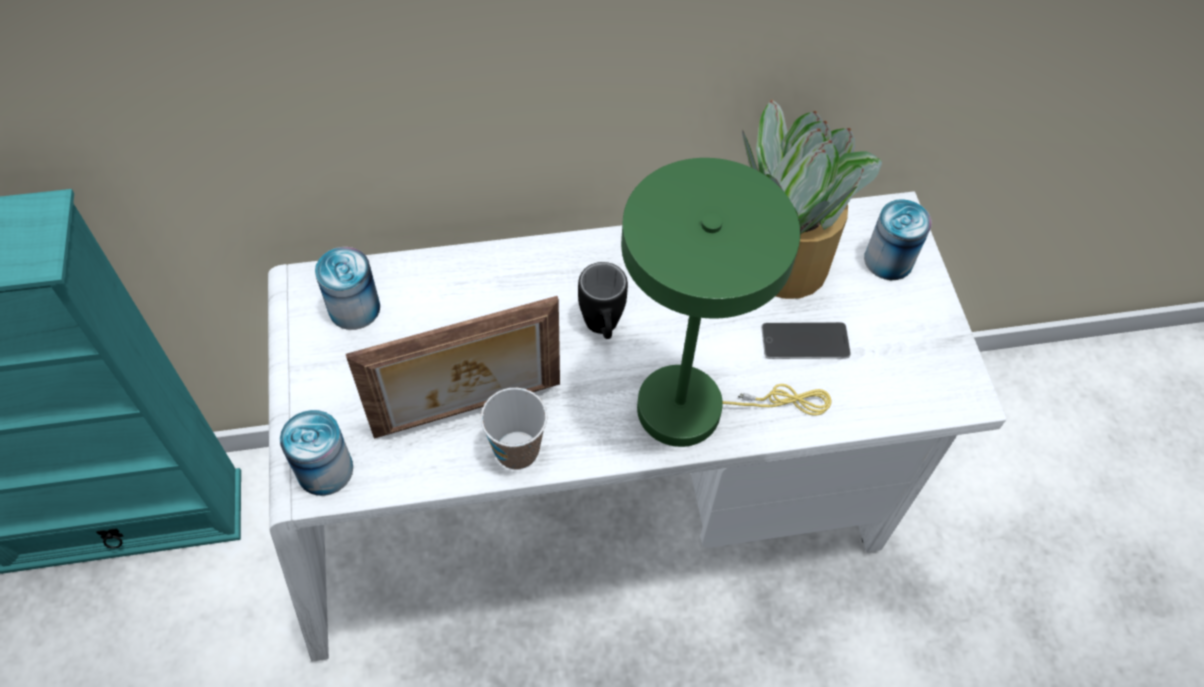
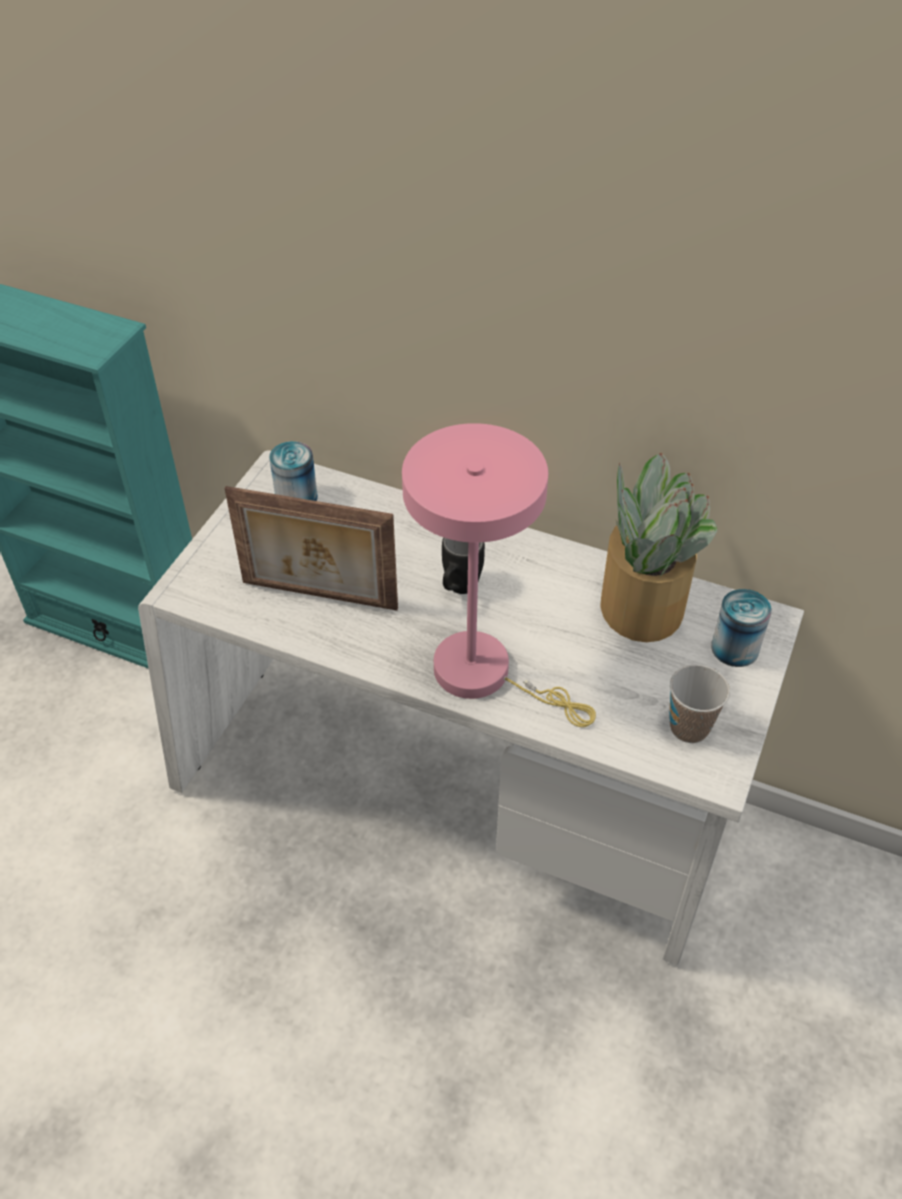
camera: 35 degrees right, 10 degrees down
can [280,410,353,496] -> none
cup [480,388,548,470] -> cup moved to [669,664,730,743]
green table lamp [621,158,831,447] -> pink table lamp [402,423,596,727]
phone [761,322,851,359] -> none

